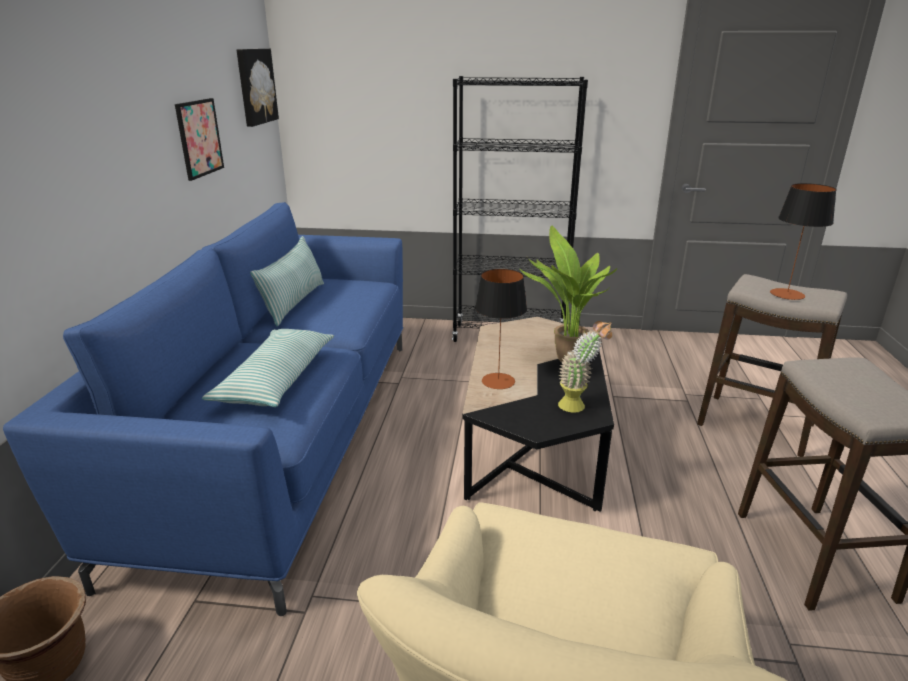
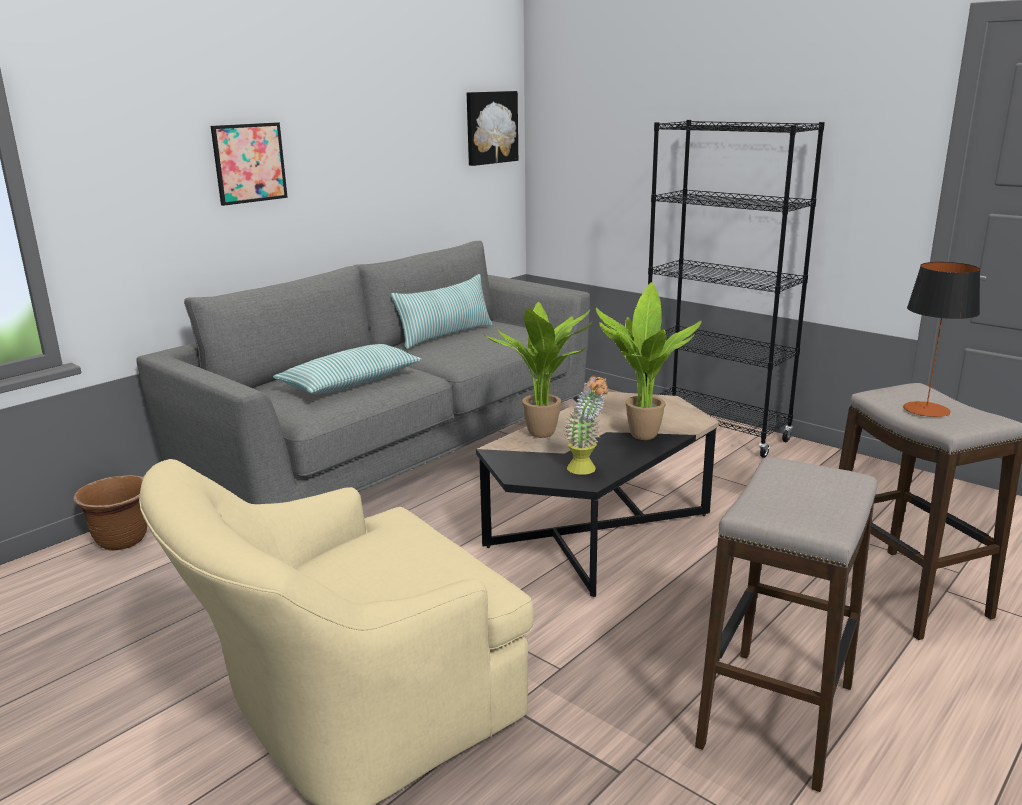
camera: 35 degrees right, 5 degrees down
blue sofa [3,202,403,616] -> grey sofa [136,241,590,504]
picture [175,98,224,181] -> picture moved to [211,122,288,206]
table lamp [475,269,527,389] -> potted plant [485,302,593,438]

